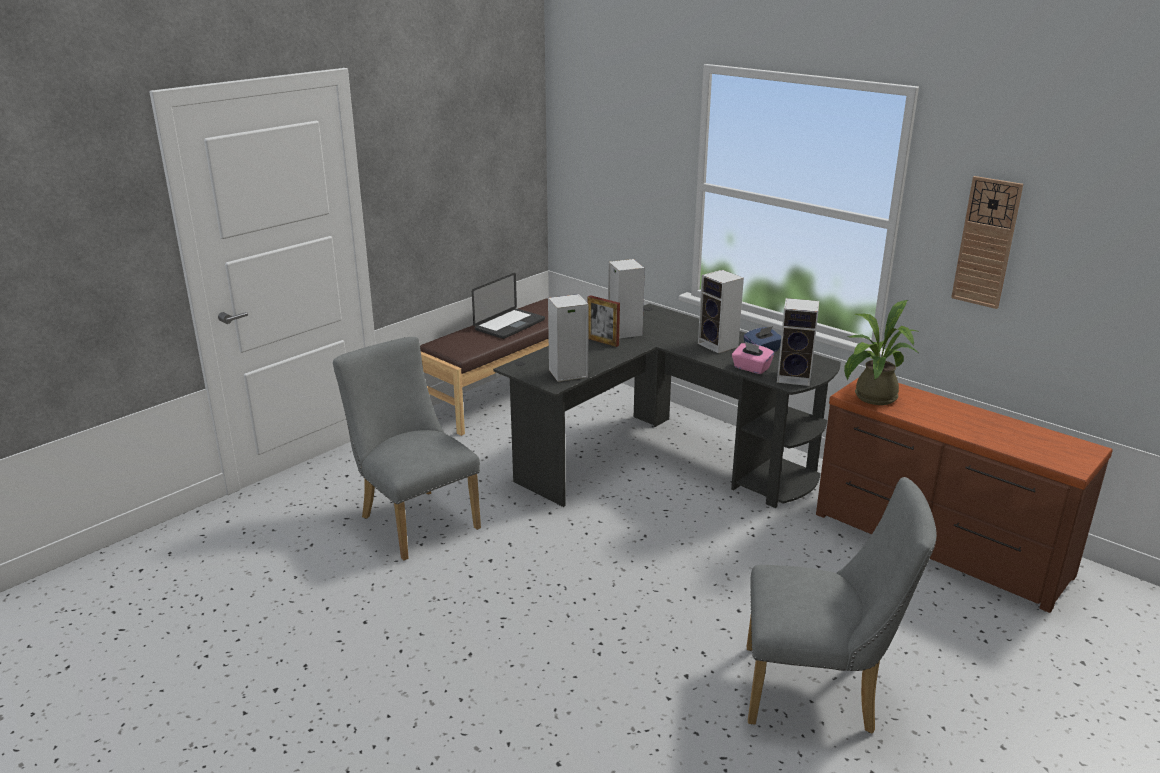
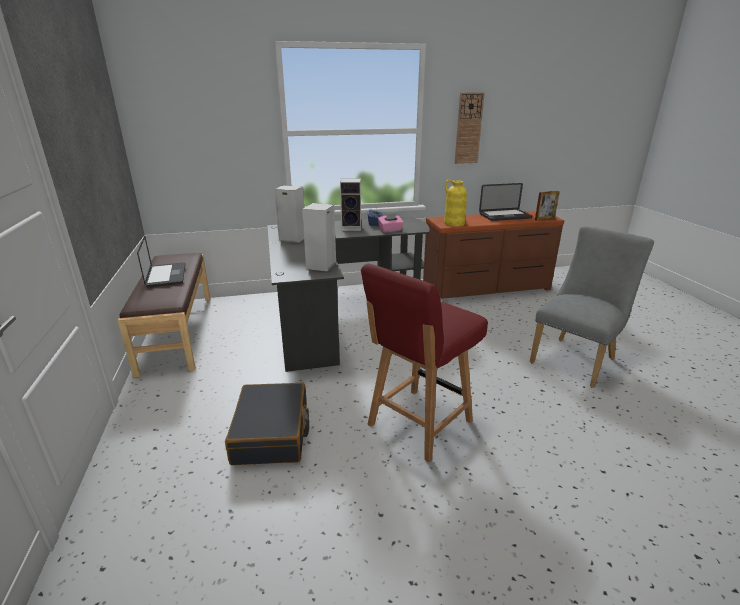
camera: 55 degrees left, 0 degrees up
grey chair [333,337,481,560] -> black suitcase [225,382,309,465]
picture frame [588,295,620,347] -> picture frame moved to [535,191,560,221]
speaker [777,298,819,386] -> none
potted plant [844,300,920,405] -> yellow vase [444,179,467,226]
none -> red chair [361,264,488,463]
none -> laptop [479,183,532,221]

